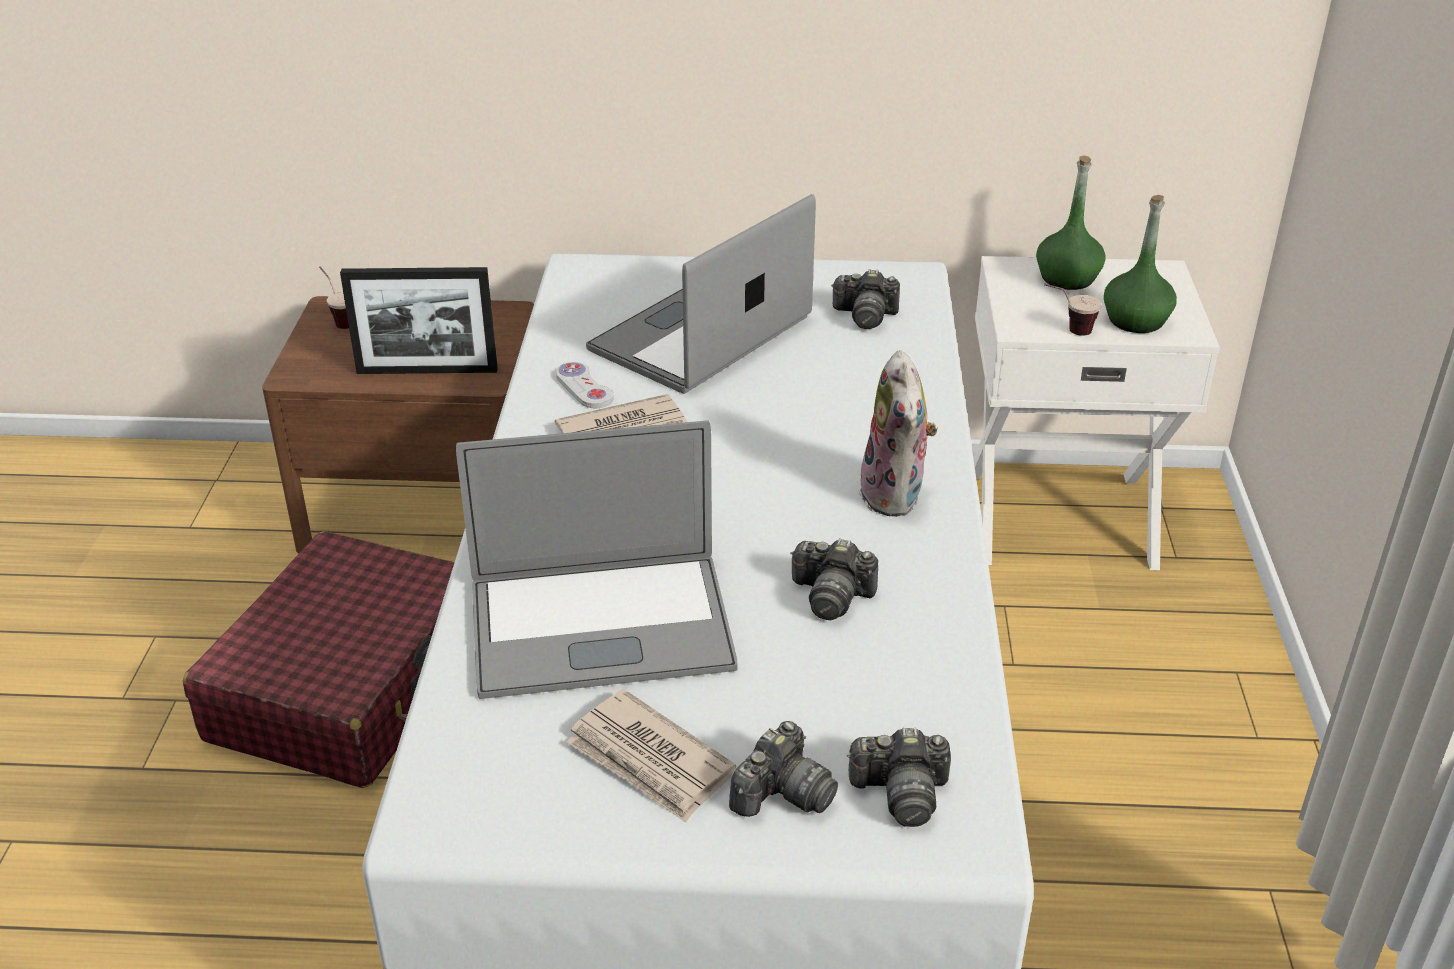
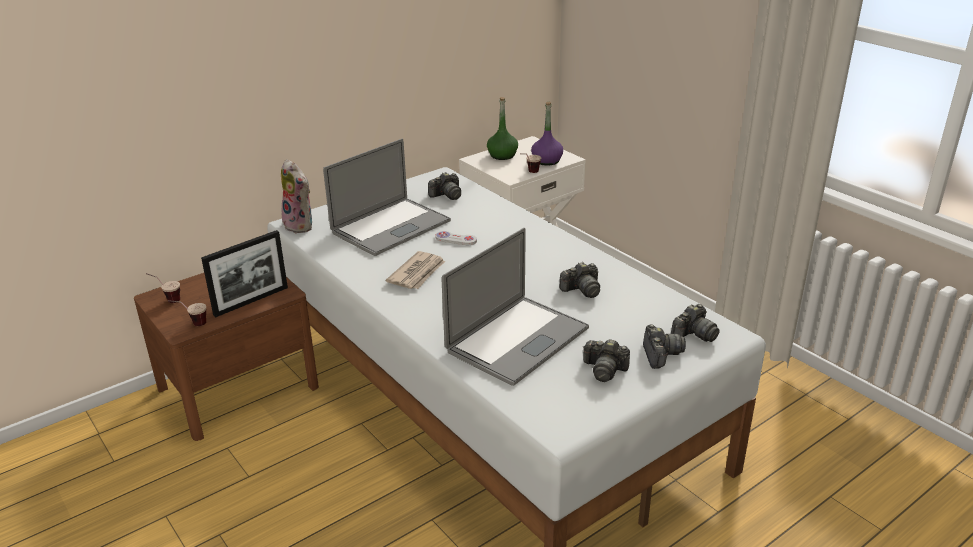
camera: 40 degrees left, 5 degrees down
red suitcase [183,531,455,788] -> none
white game controller [556,362,614,408] -> white game controller moved to [435,231,477,245]
newspaper [566,689,736,823] -> camera [583,339,630,382]
laptop [586,194,816,394] -> laptop turned 135 degrees counterclockwise [323,139,451,256]
plush toy [860,350,938,517] -> plush toy moved to [281,159,312,234]
green bottle [1104,195,1177,333] -> purple bottle [531,102,563,166]
none -> cup [168,300,206,326]

